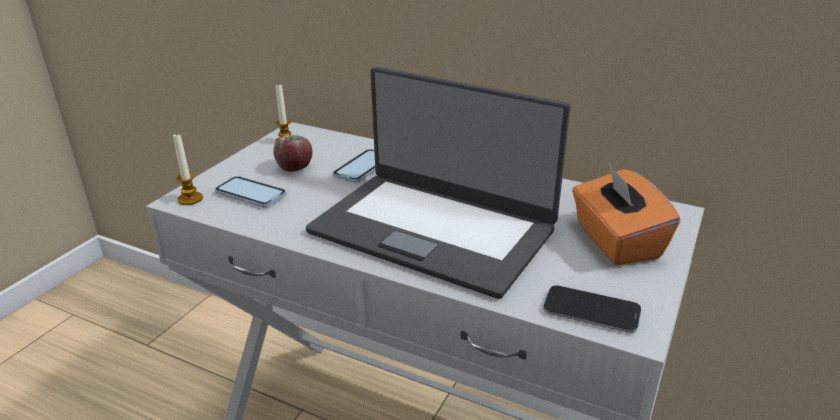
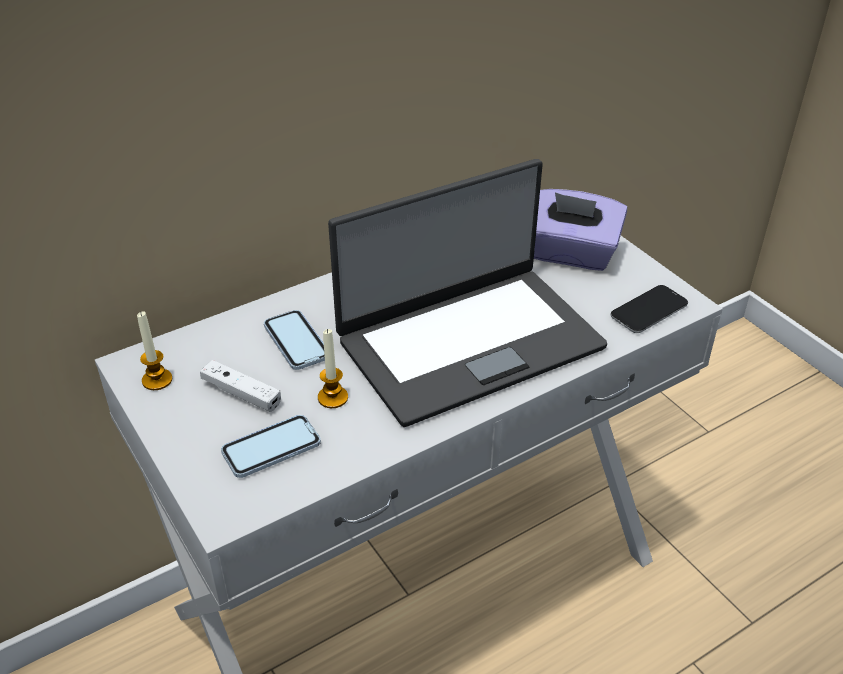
camera: 60 degrees left, 10 degrees up
candle [173,133,203,205] -> candle moved to [318,329,348,408]
apple [274,135,313,172] -> white game controller [200,360,281,412]
orange tissue box [572,164,680,265] -> purple tissue box [534,189,627,271]

